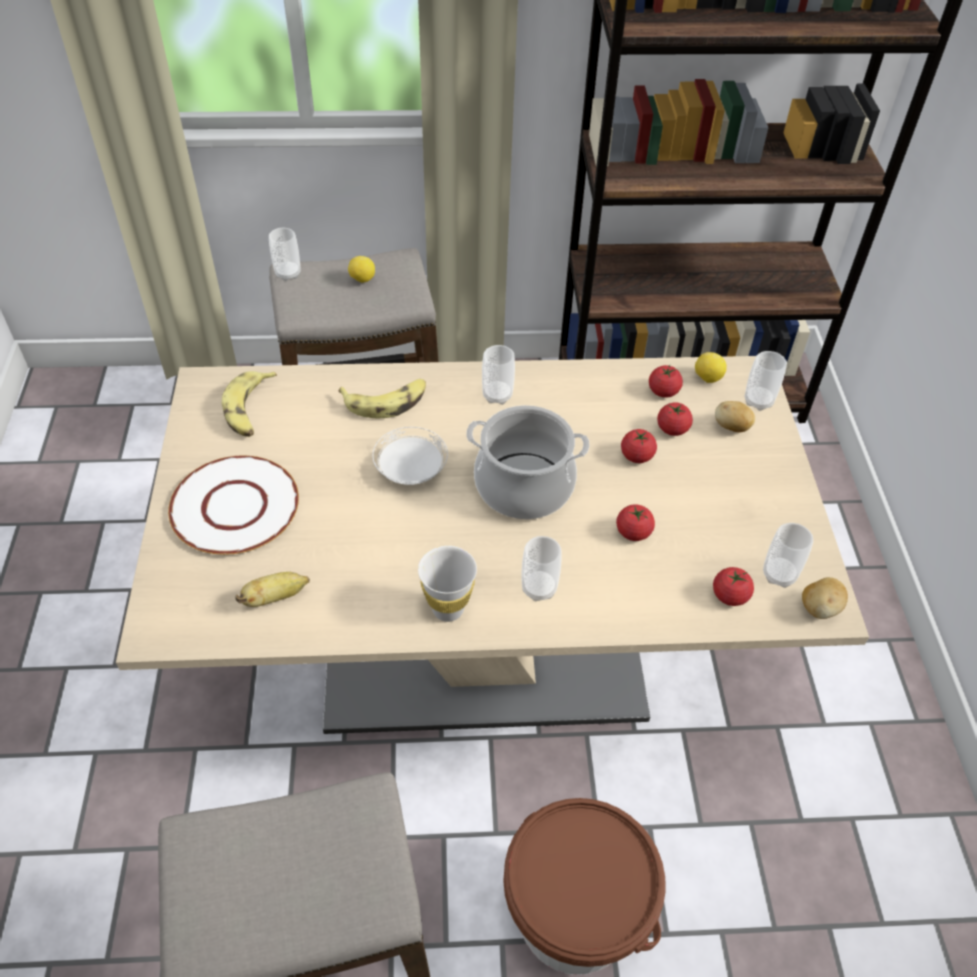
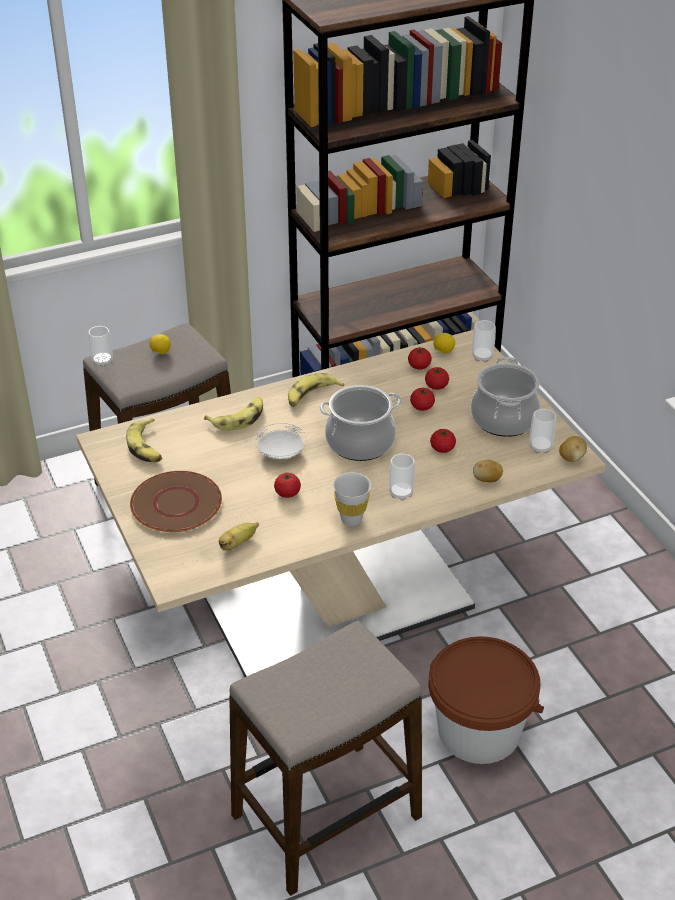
camera: 20 degrees left, 10 degrees down
white plate [168,456,299,555] -> brown plate [130,471,222,532]
cup [482,345,515,405] -> banana [288,373,344,407]
tomato [713,567,754,606] -> tomato moved to [274,473,301,498]
potato [715,401,755,432] -> potato moved to [473,460,503,483]
none -> cooking pot [471,357,541,437]

